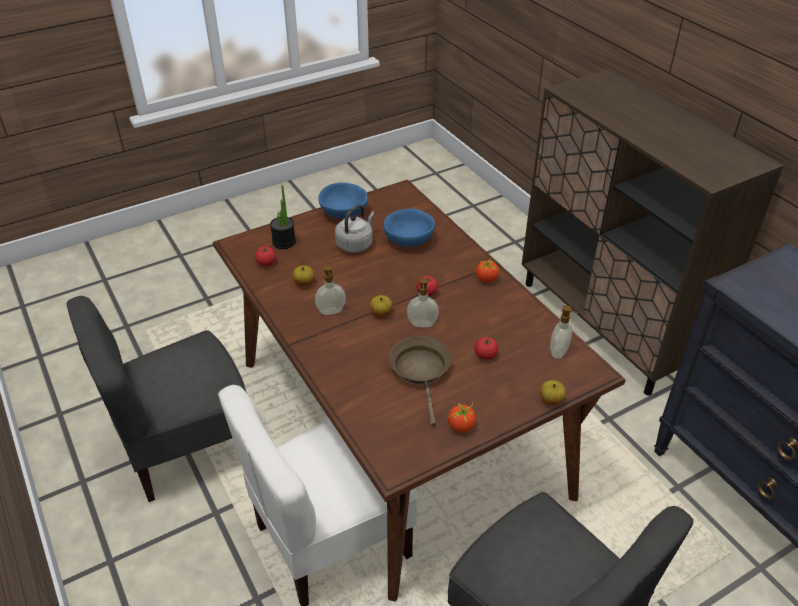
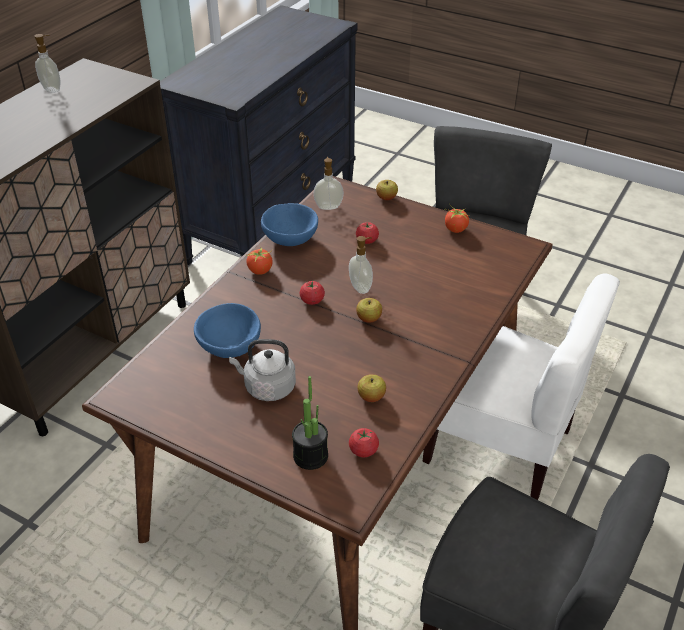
camera: 120 degrees left, 0 degrees up
soap dispenser [315,265,346,315] -> soap dispenser moved to [34,34,61,93]
blue bowl [318,183,368,219] -> blue bowl moved to [261,203,318,246]
brown frying pan [389,336,451,426] -> none

